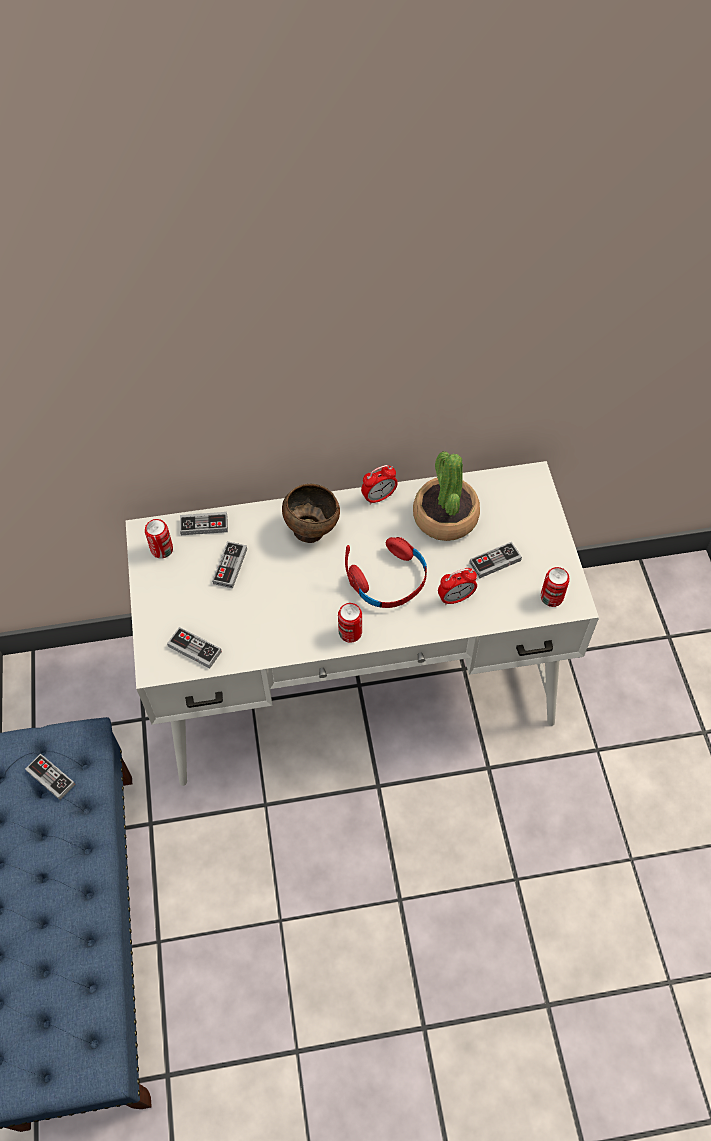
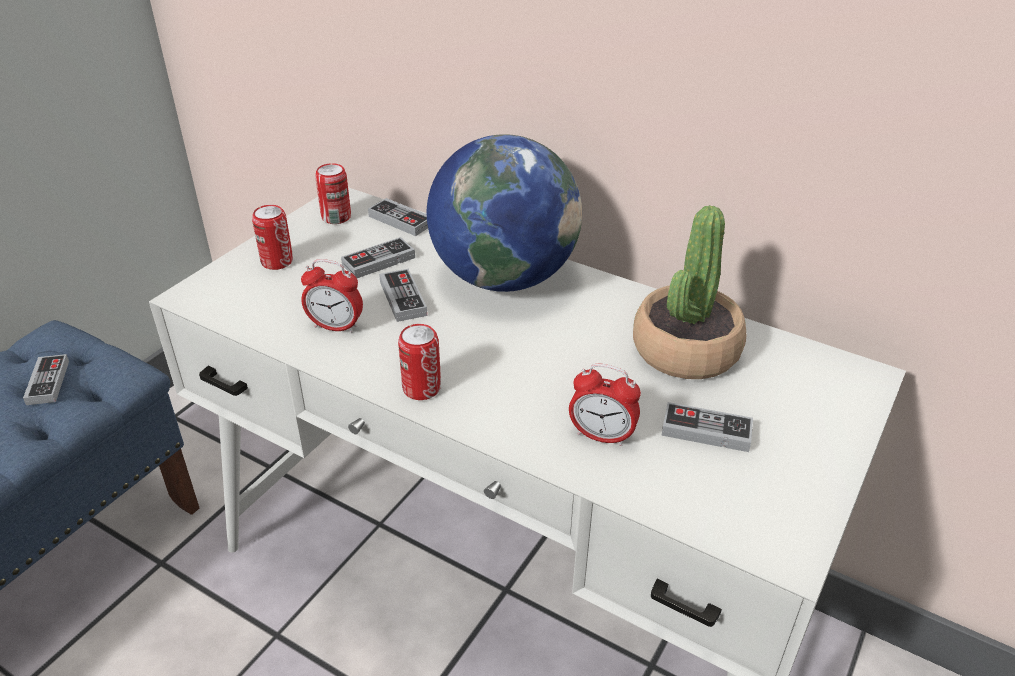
camera: 40 degrees right, 20 degrees down
game controller [167,627,222,668] -> game controller moved to [379,269,427,322]
brown bowl [282,484,340,543] -> globe [427,134,582,292]
red headphones [345,537,427,608] -> none
alarm clock [361,465,398,505] -> alarm clock moved to [301,259,363,333]
can [541,567,570,607] -> can moved to [252,205,293,270]

